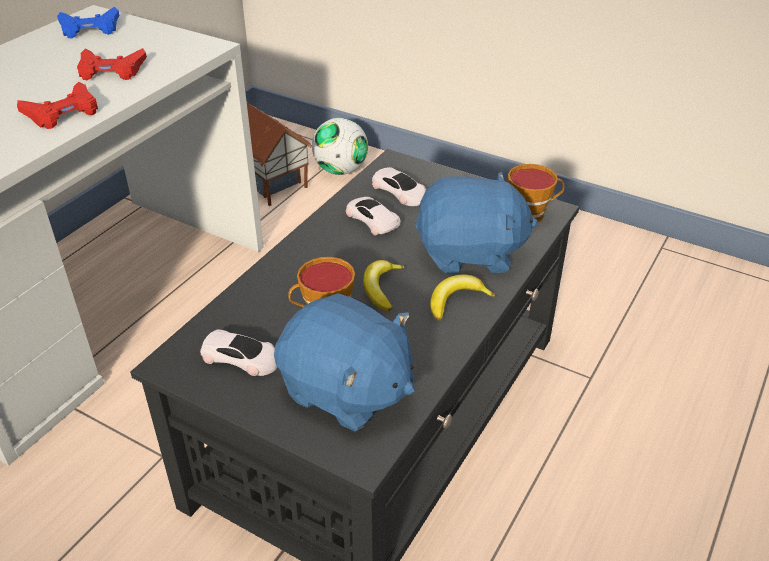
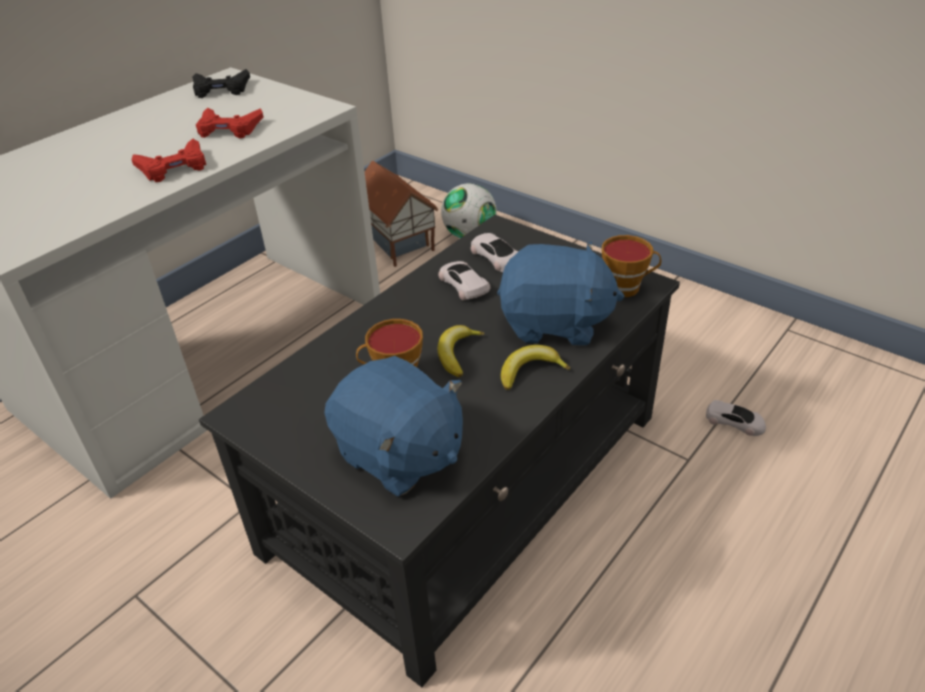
camera: 10 degrees right, 0 degrees up
blue game controller [57,7,119,38] -> black game controller [192,69,250,98]
white toy car [200,329,278,376] -> white toy car moved to [706,400,766,436]

